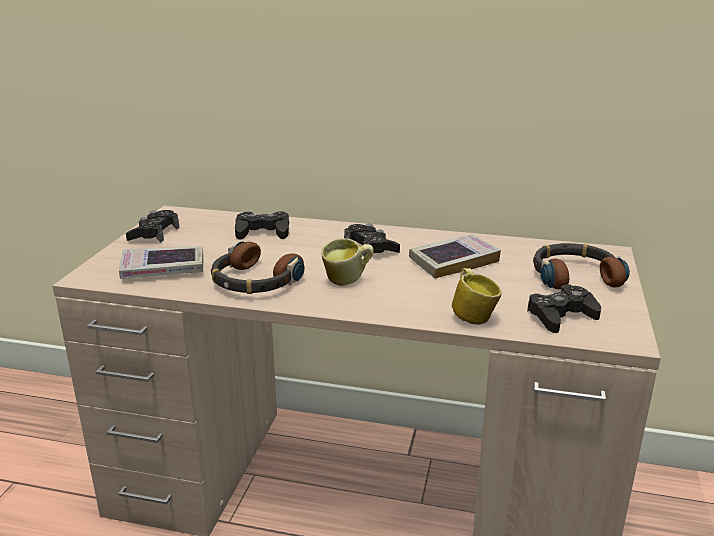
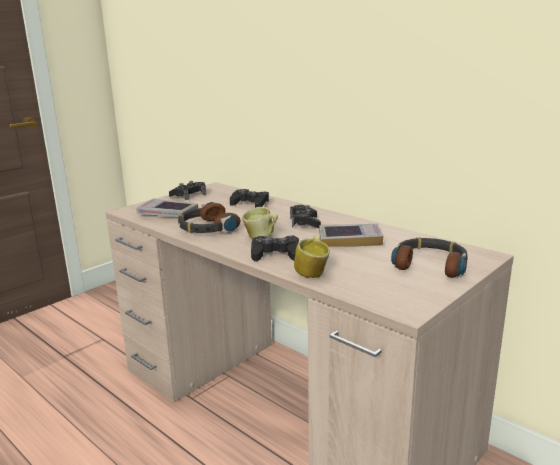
camera: 30 degrees right, 5 degrees down
black game controller [527,284,601,333] -> black game controller moved to [251,236,299,261]

